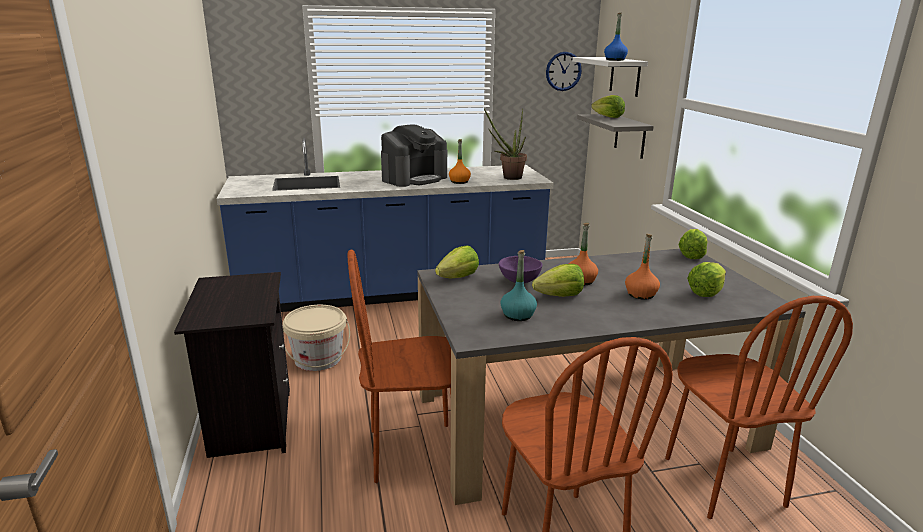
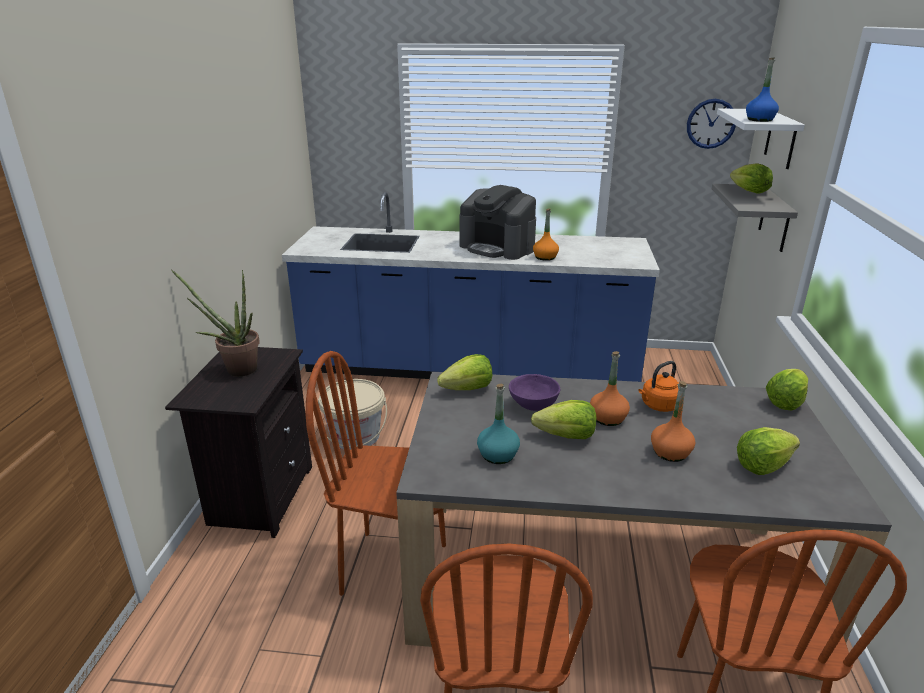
camera: 20 degrees right, 5 degrees up
coffee machine [381,124,447,187] -> coffee machine turned 60 degrees clockwise [459,185,536,260]
potted plant [485,109,527,180] -> potted plant moved to [171,269,260,377]
none -> orange kettle [638,361,679,412]

